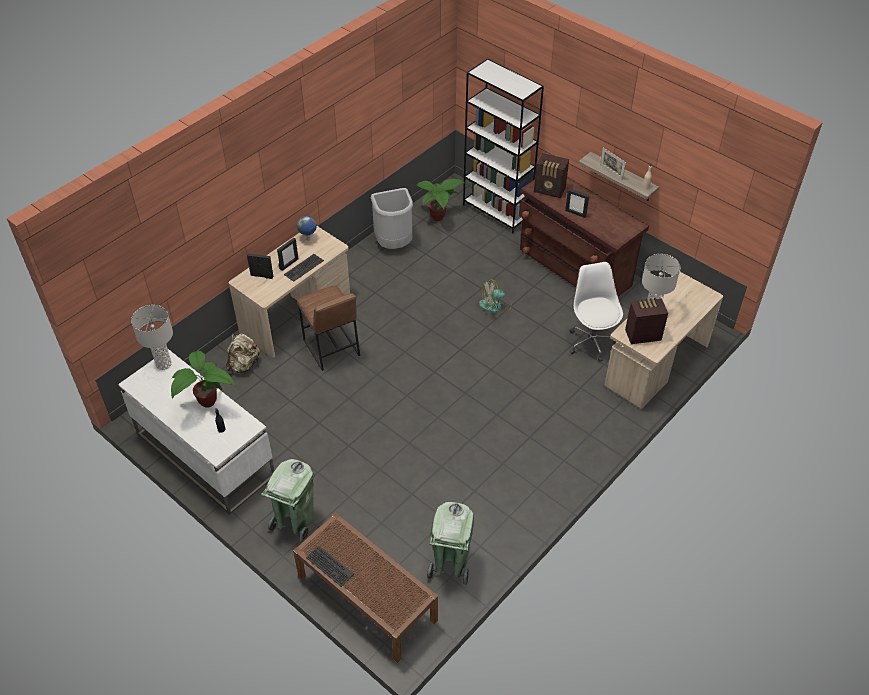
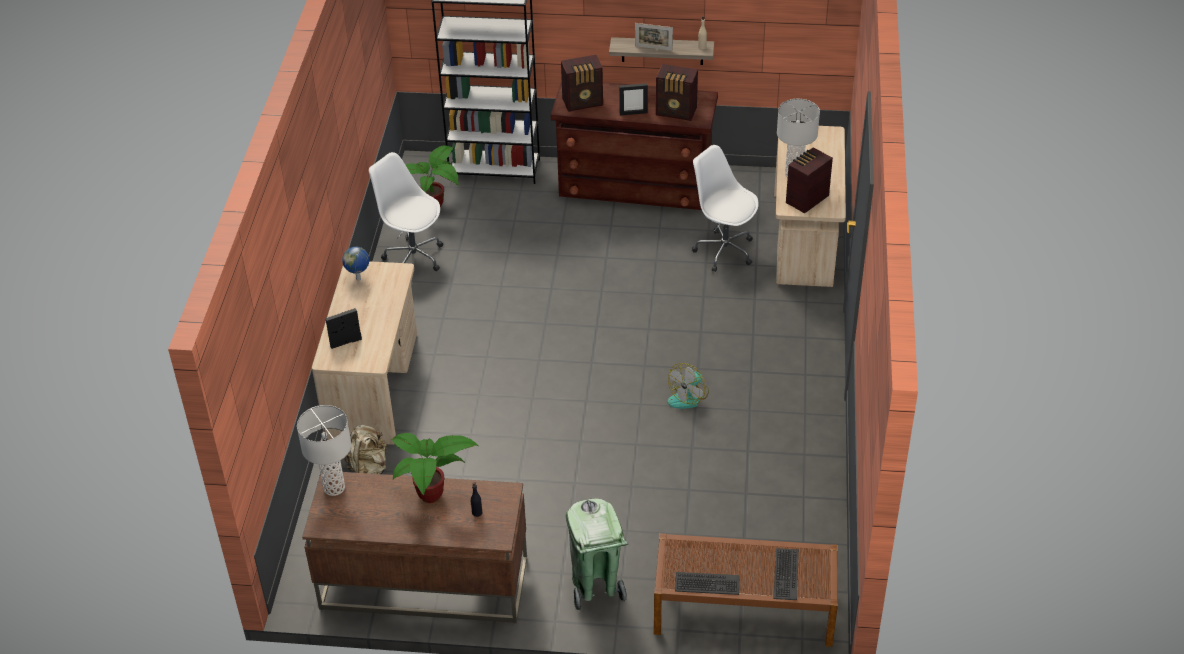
camera: 35 degrees left, 5 degrees down
white desk [118,349,275,515] -> brown desk [302,472,527,623]
picture frame [277,238,298,271] -> none
keyboard [284,254,324,282] -> keyboard moved to [774,548,799,600]
brown chair [297,285,360,371] -> none
grey trash can [371,188,413,249] -> white office chair [369,152,443,271]
green trash can [427,502,474,585] -> none
fan [479,278,512,313] -> fan moved to [667,363,709,409]
none -> radio [656,64,698,121]

